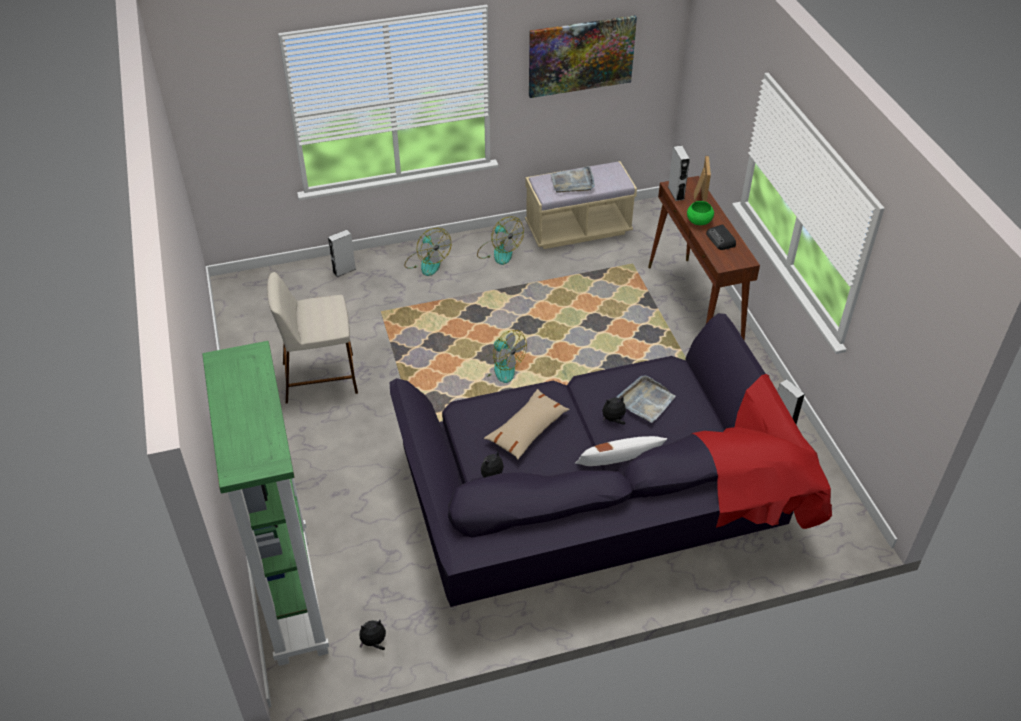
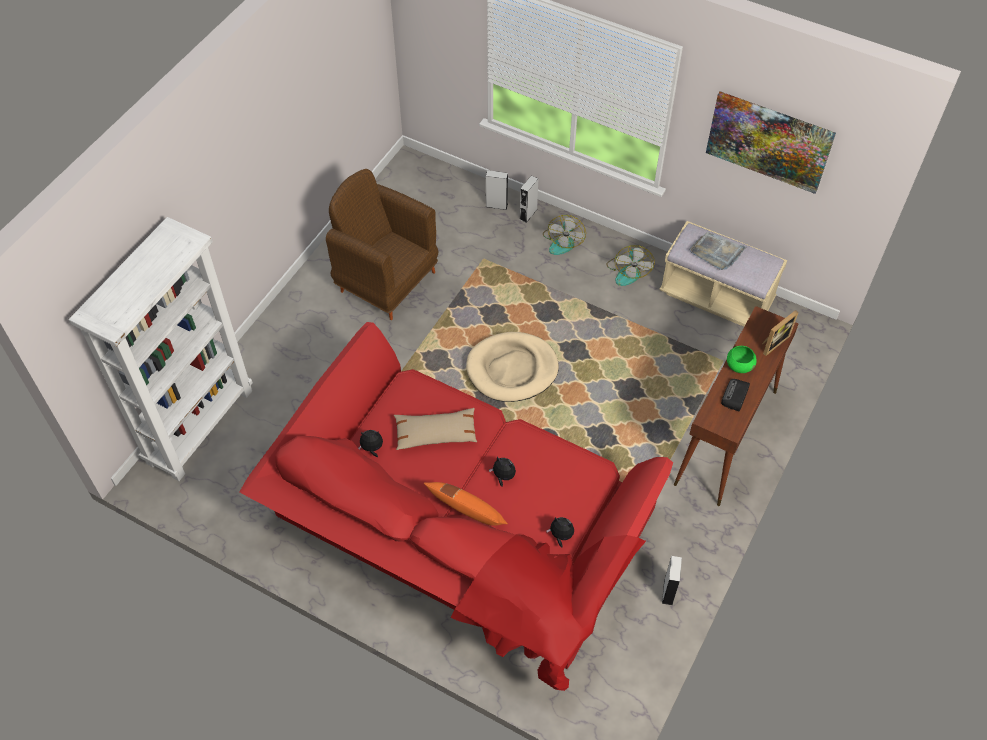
camera: 45 degrees right, 10 degrees up
green bookcase [202,341,329,666] -> white bookcase [69,217,253,481]
beige stool [267,272,358,403] -> brown armchair [326,169,438,320]
plush toy [360,620,386,650] -> plush toy moved to [546,517,574,548]
black sofa [390,313,832,607] -> red sofa [240,322,673,691]
fan [477,330,527,383] -> beige dog bed [466,332,559,402]
white pillow [575,436,667,466] -> orange pillow [424,482,508,526]
grey tray [617,375,676,423] -> none
grey speaker [668,145,690,201] -> grey speaker moved to [519,175,538,223]

